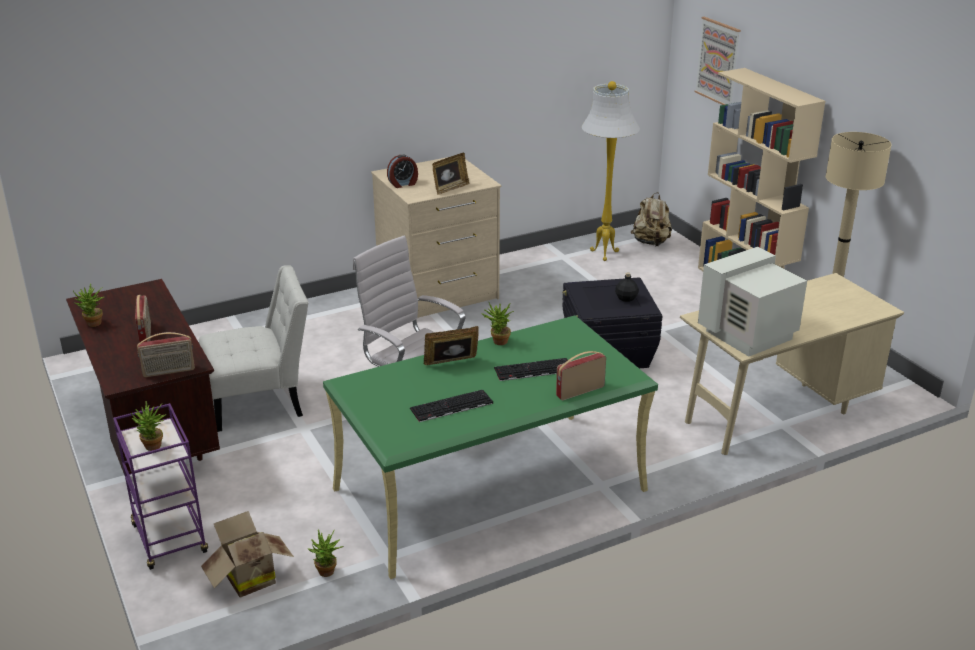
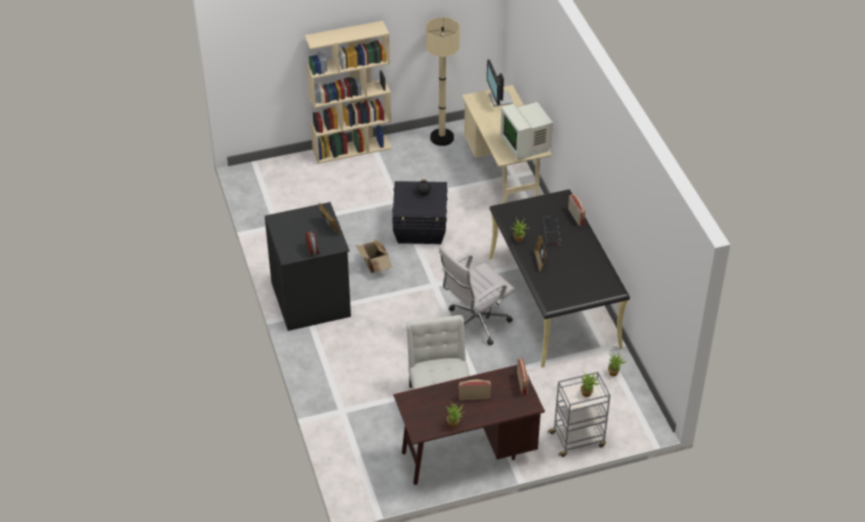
camera: 80 degrees left, 15 degrees up
purple cart [113,403,208,570] -> grey cart [548,372,610,457]
cardboard box [201,511,294,598] -> cardboard box moved to [355,239,392,273]
green desk [323,315,658,579] -> black desk [489,189,630,368]
beige dresser [371,157,501,318] -> black dresser [265,202,351,331]
keyboard [410,390,493,422] -> none
white floor lamp [582,81,640,261] -> none
beige backpack [631,192,672,246] -> none
picture [695,17,741,105] -> none
none -> monitor [487,59,513,107]

